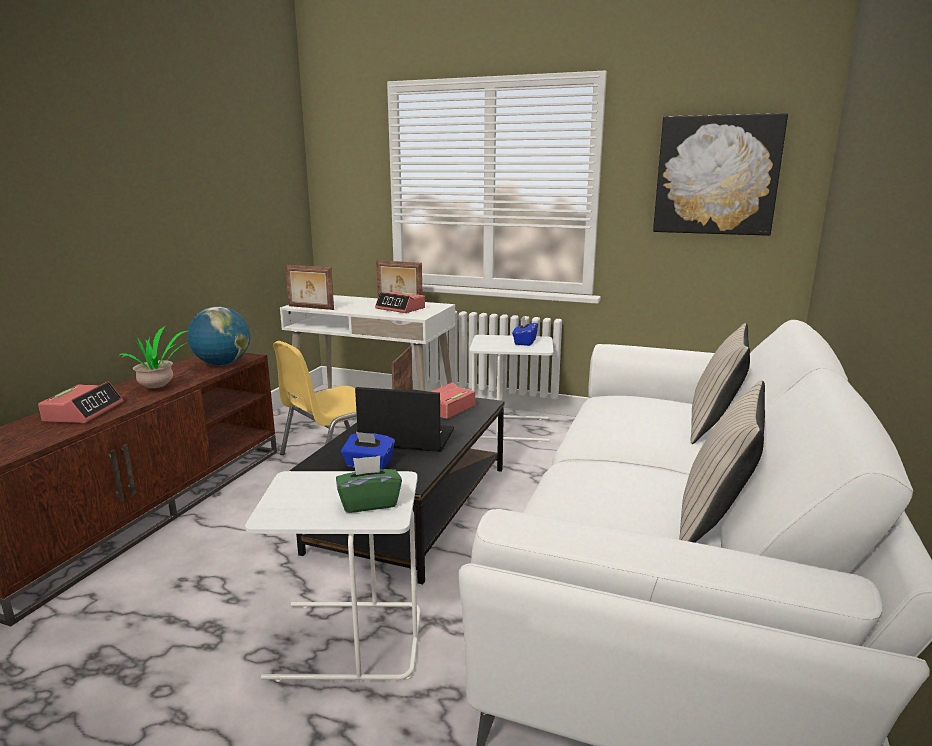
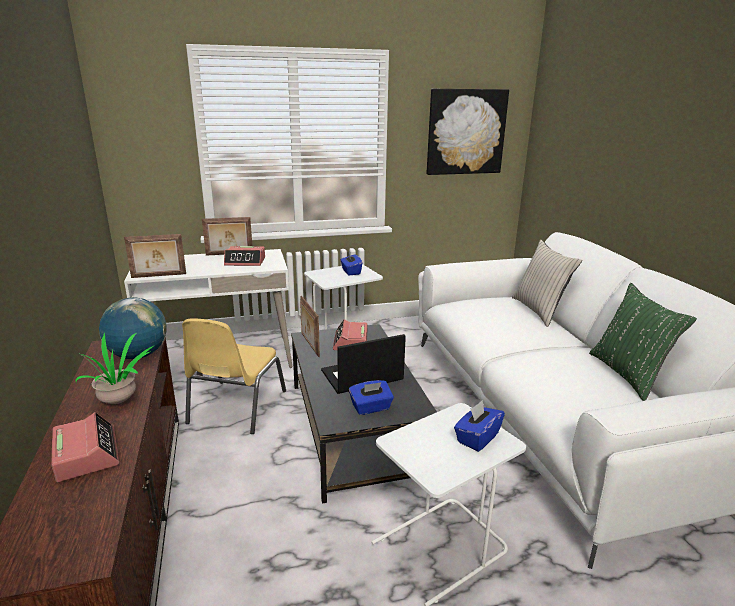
camera: 35 degrees left, 5 degrees up
green tissue box [336,456,402,513] -> blue tissue box [454,400,505,452]
beige pillow [679,380,765,543] -> green pillow [589,283,697,401]

